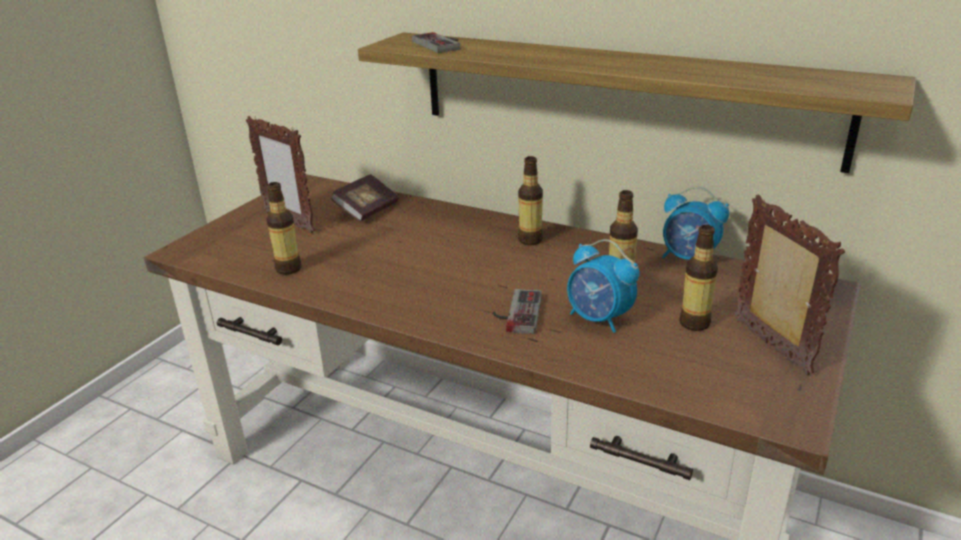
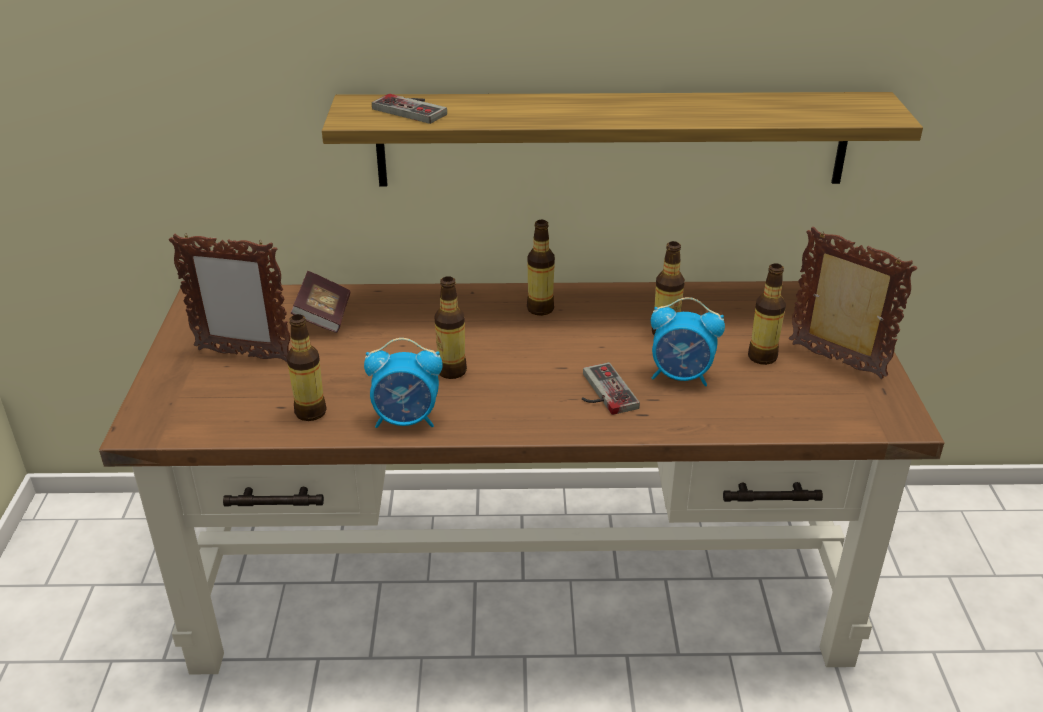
camera: 30 degrees left, 5 degrees up
alarm clock [662,186,729,260] -> alarm clock moved to [364,338,443,428]
none -> bottle [435,276,467,379]

